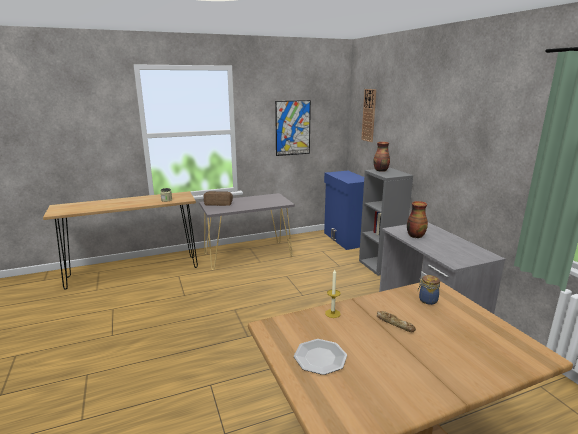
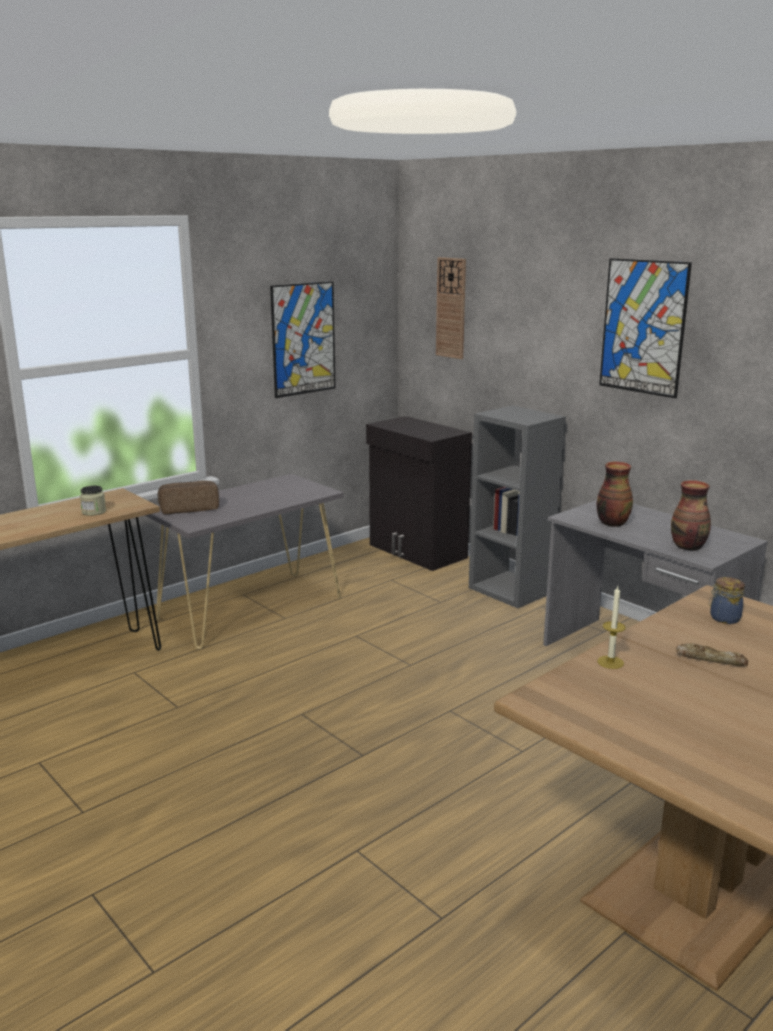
camera: 20 degrees left, 0 degrees up
plate [294,339,347,375] -> none
blue cabinet [324,171,364,250] -> black cabinet [366,416,472,571]
vase [373,142,390,171] -> vase moved to [671,480,711,550]
none -> picture [599,258,692,398]

